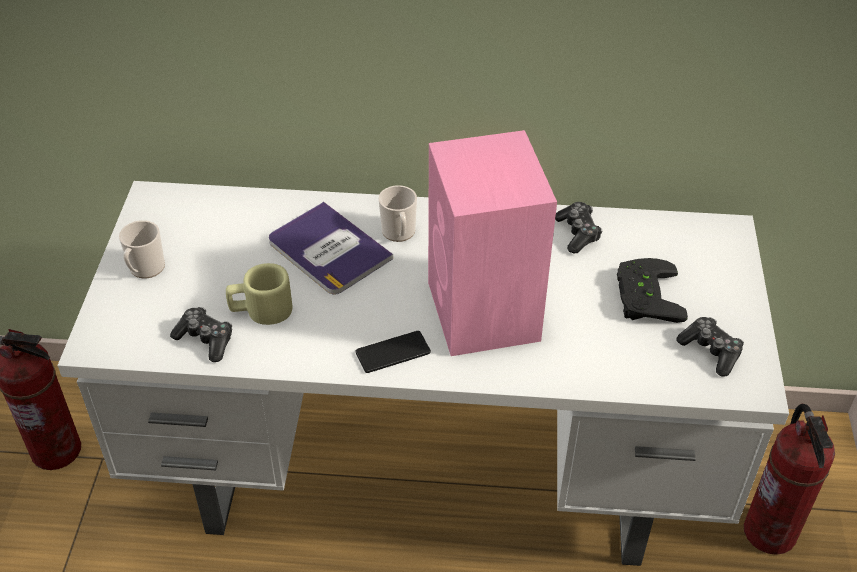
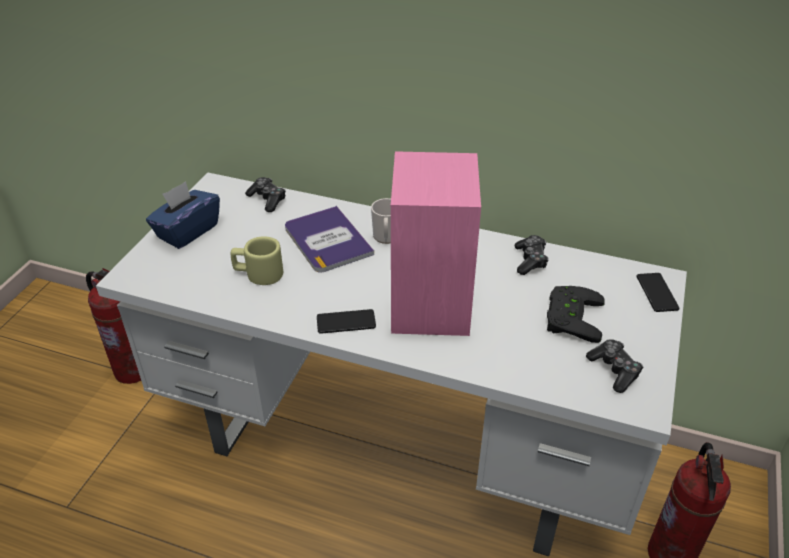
camera: 15 degrees right, 5 degrees down
mug [119,220,165,279] -> blue tissue box [146,181,220,249]
game controller [170,307,232,362] -> game controller moved to [245,177,286,212]
none -> phone [637,273,680,312]

